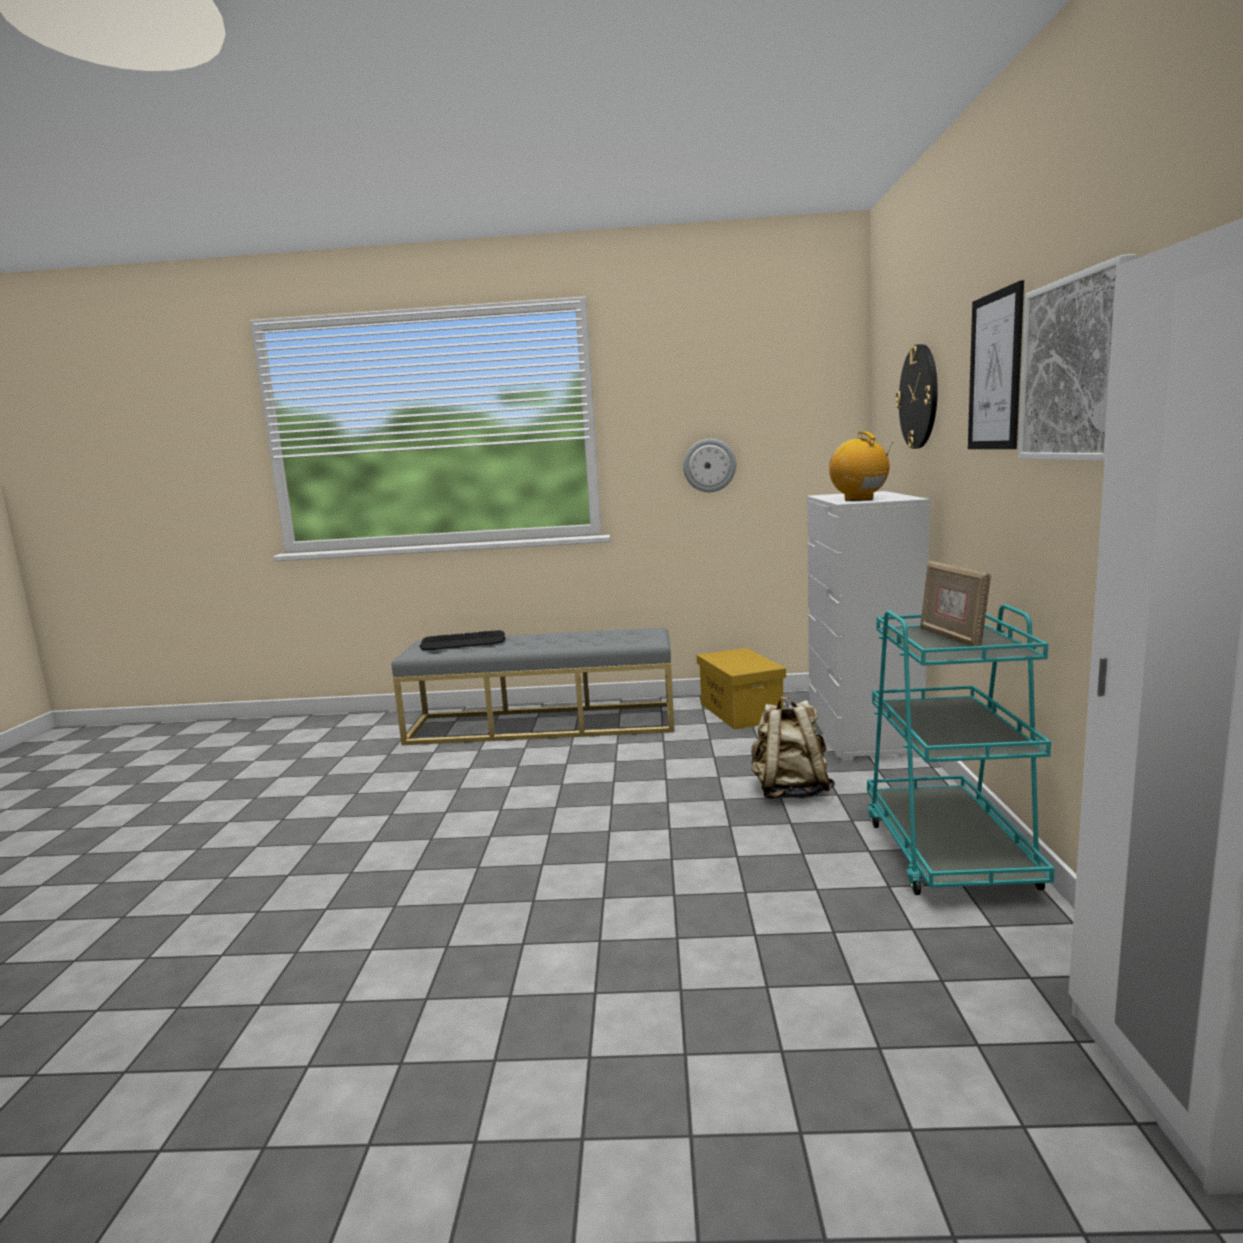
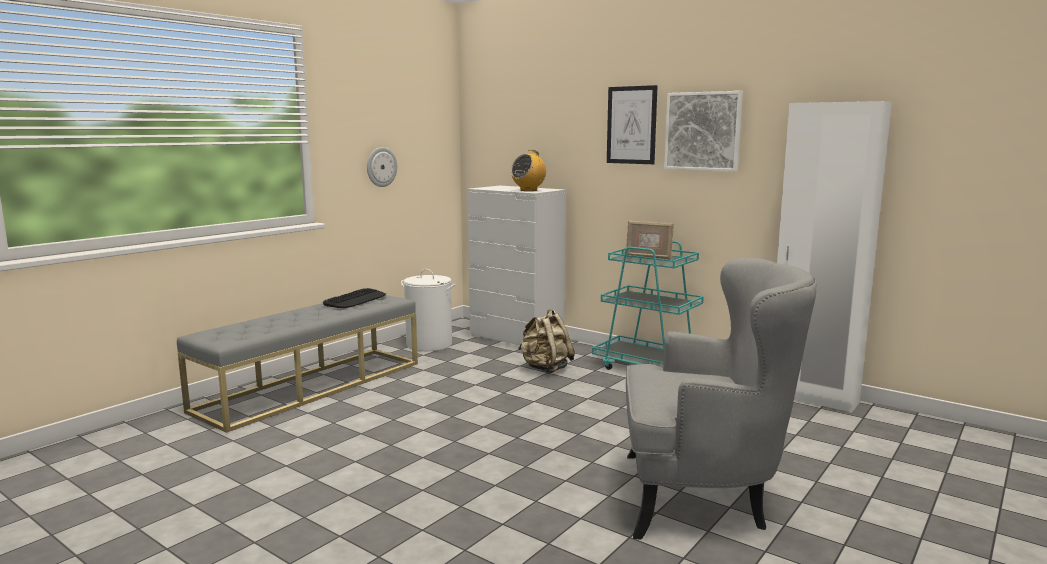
camera: 55 degrees left, 0 degrees up
keyboard [419,630,506,650] -> keyboard moved to [323,288,386,308]
yellow storage box [697,648,786,729] -> white laundry basket [401,269,455,351]
radio [829,431,893,501] -> radio turned 60 degrees counterclockwise [511,150,546,191]
wall clock [896,344,938,449] -> none
none -> grey armchair [626,258,817,540]

